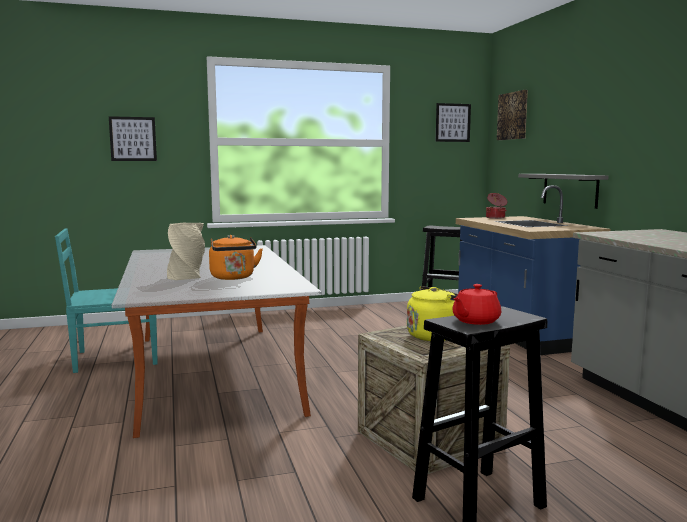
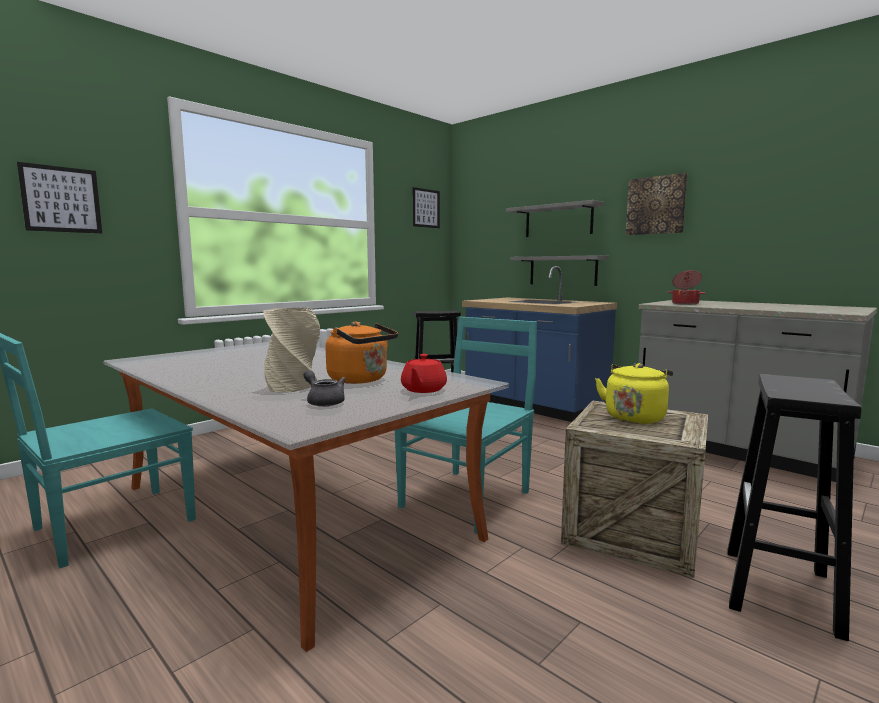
camera: 30 degrees left, 0 degrees up
red teapot [452,284,501,325] -> red teapot moved to [401,354,447,393]
cooking pot [486,193,507,219] -> cooking pot moved to [667,271,706,305]
picture [497,90,528,140] -> picture moved to [626,173,687,235]
none -> grey teapot [303,370,346,407]
none -> turquoise chair [395,317,537,534]
none -> grey shelf [506,200,605,237]

